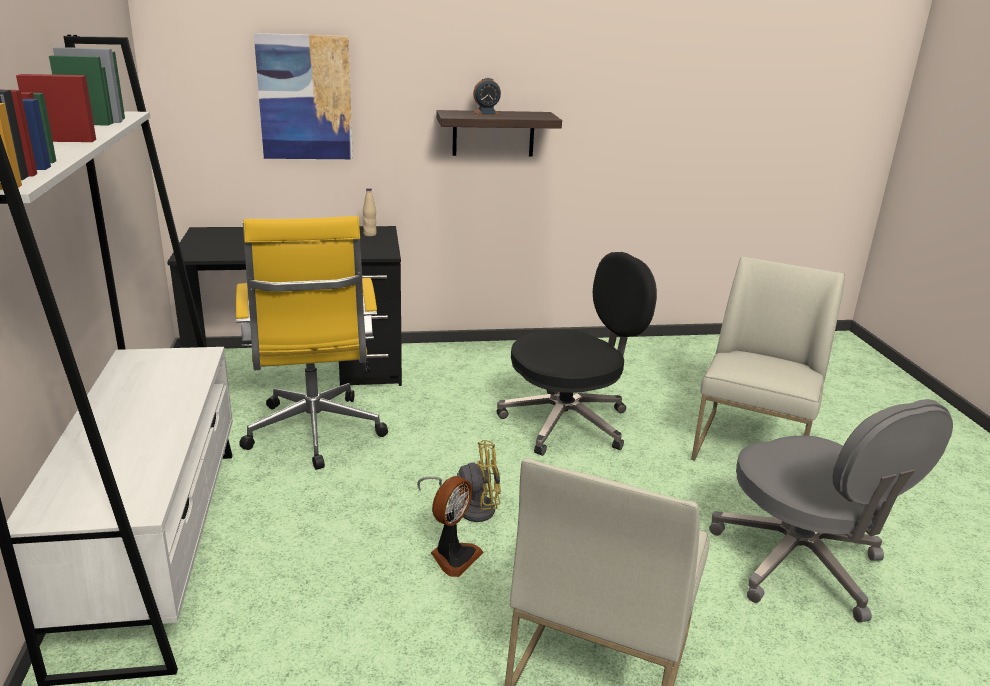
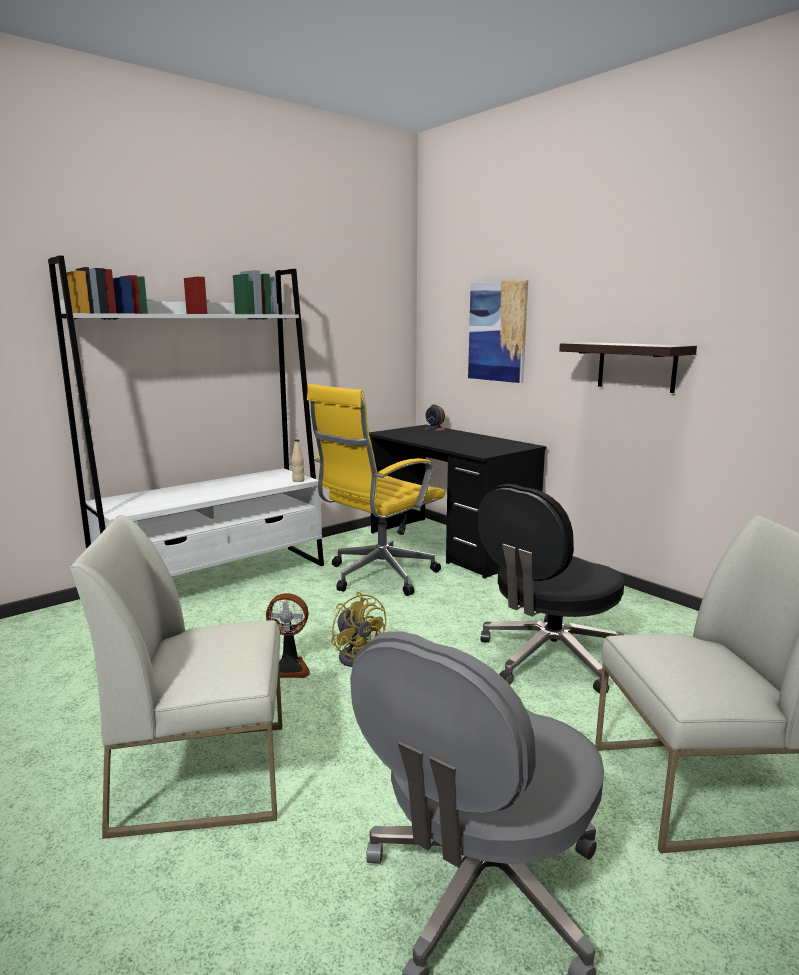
camera: 60 degrees right, 10 degrees down
beige bottle [363,188,377,236] -> beige bottle moved to [292,439,305,482]
alarm clock [473,78,501,115] -> alarm clock moved to [424,404,446,431]
black office chair [496,252,657,456] -> black office chair turned 105 degrees clockwise [478,484,625,694]

